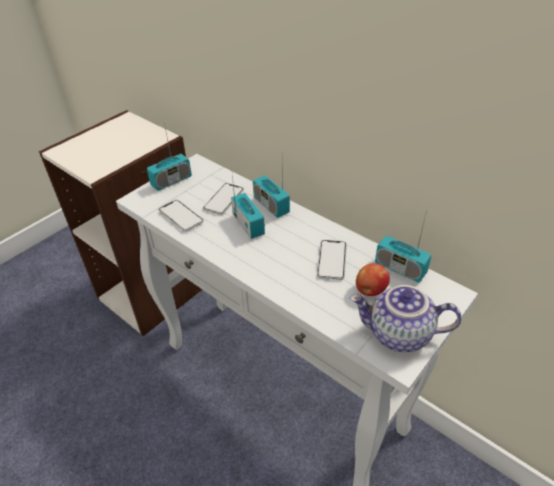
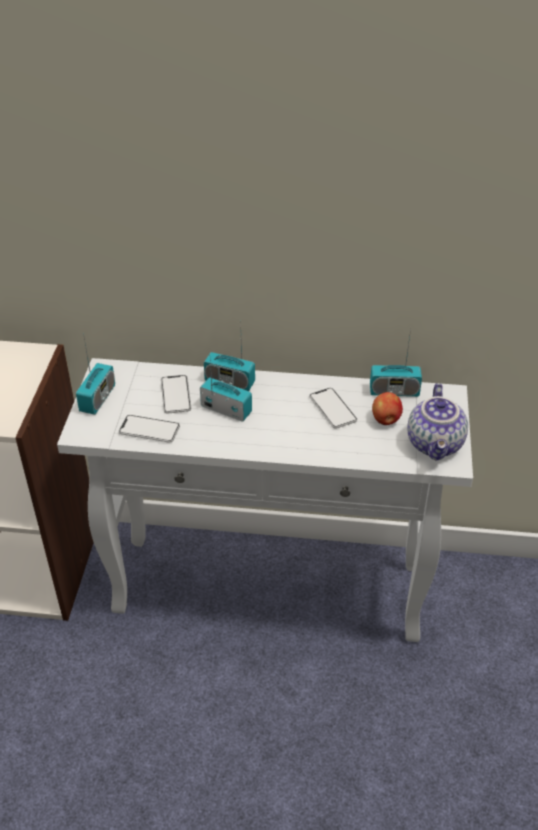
camera: 35 degrees left, 0 degrees up
teapot [350,285,462,352] -> teapot turned 60 degrees counterclockwise [407,383,468,461]

